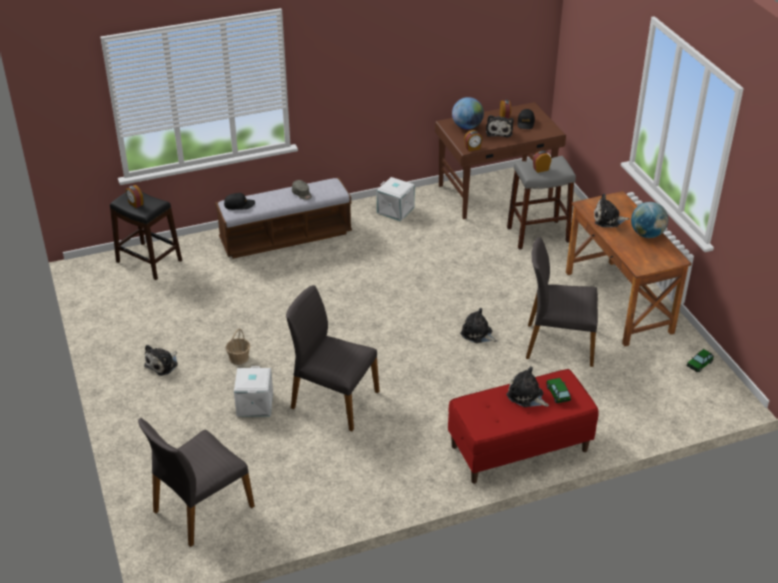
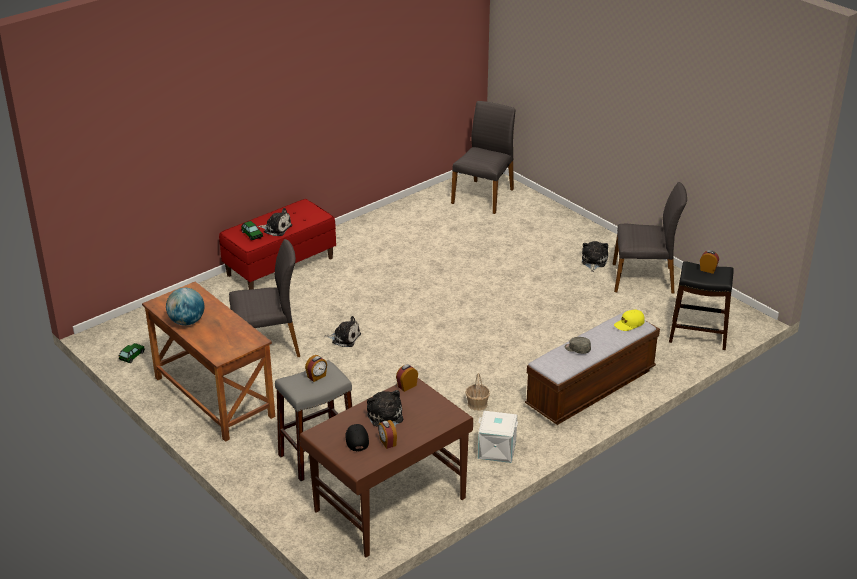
camera: 160 degrees right, 5 degrees down
black cap [224,193,255,210] -> yellow cap [614,310,645,331]
basket [226,329,250,365] -> basket moved to [465,373,490,411]
white storage box [234,366,273,417] -> none
grey chair [286,285,379,431] -> grey chair moved to [613,182,687,294]
globe [452,97,484,129] -> none
plush toy [594,193,630,227] -> none

